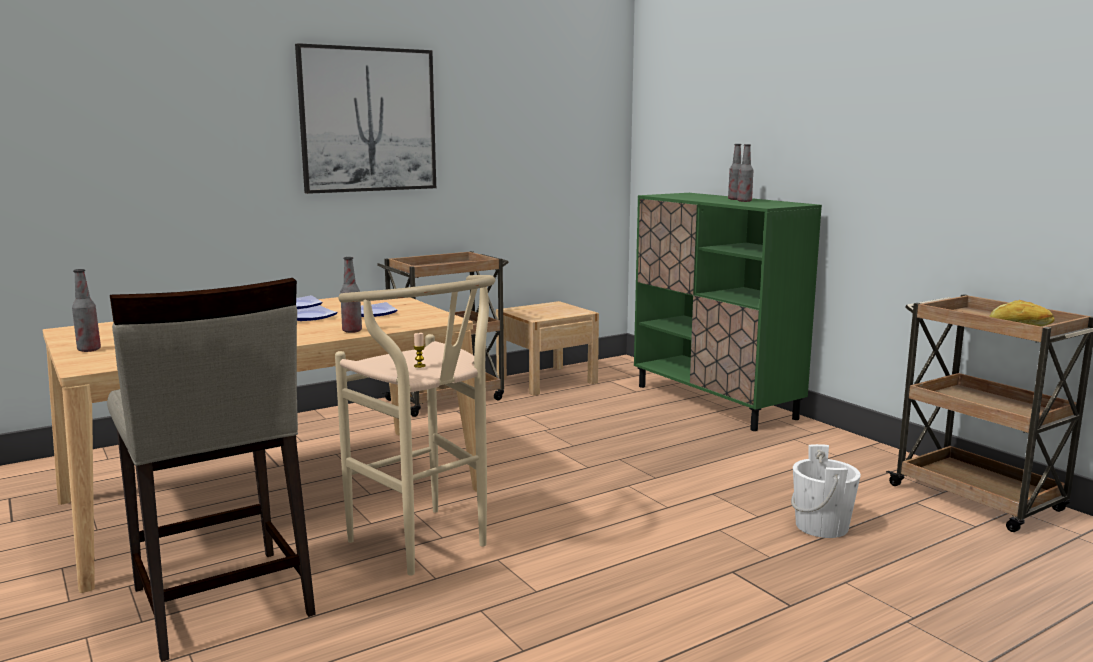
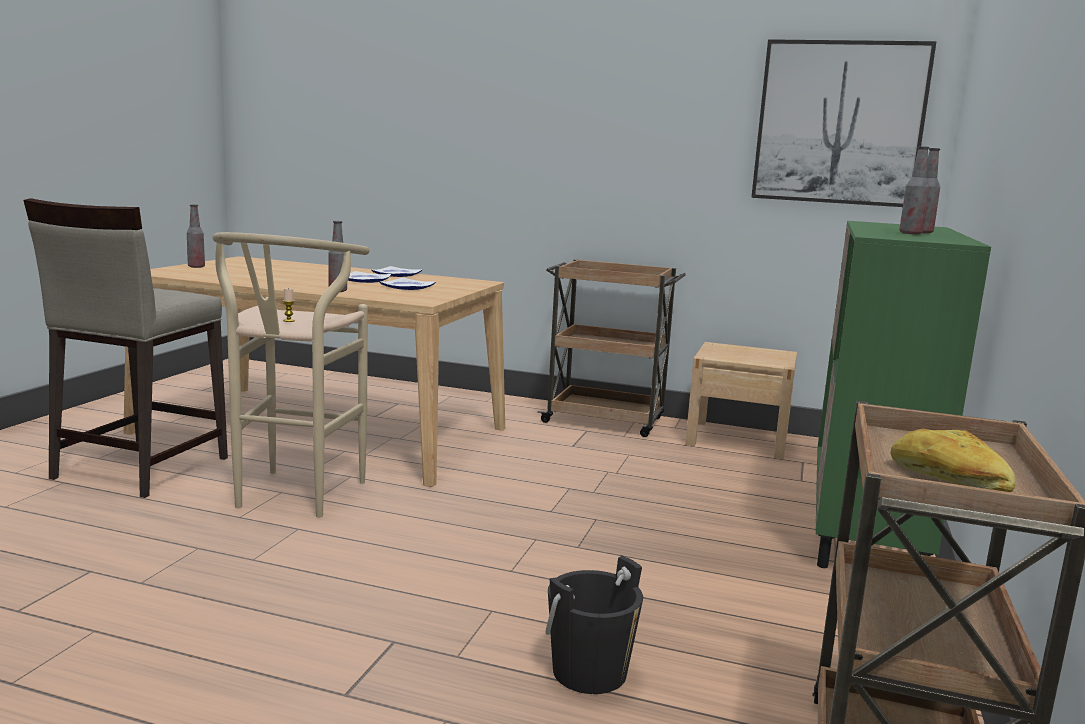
camera: 50 degrees right, 0 degrees up
picture [295,43,436,194] -> picture moved to [751,39,937,207]
white bucket [791,444,861,538] -> black bucket [545,556,643,694]

